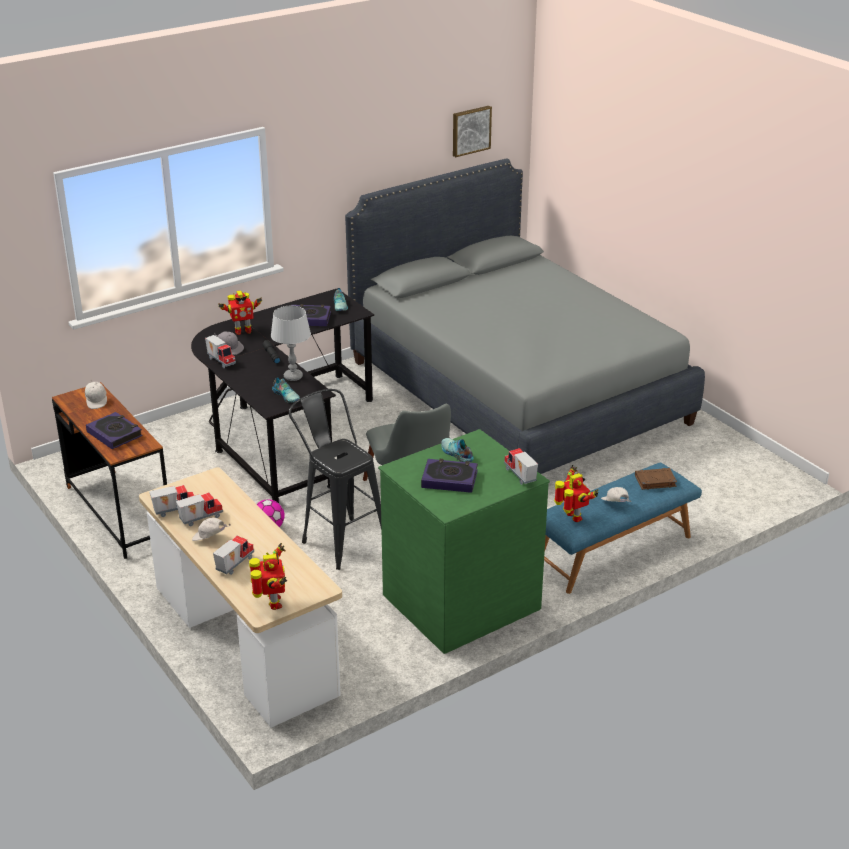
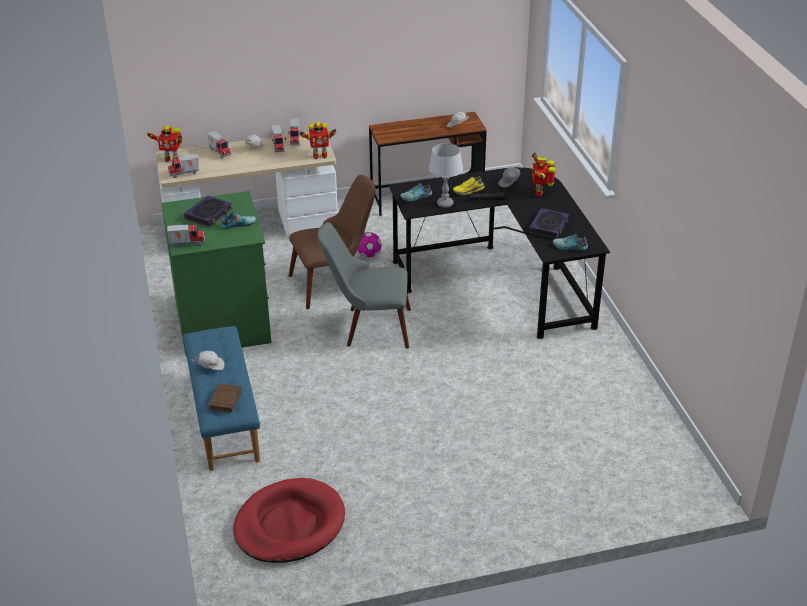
camera: 110 degrees right, 5 degrees up
book [86,412,143,449] -> none
toy truck [205,335,236,368] -> toy truck moved to [168,154,199,178]
black stool [289,389,382,570] -> brown chair [289,175,376,309]
grey bed [345,159,705,474] -> none
picture [453,106,492,157] -> none
toy robot [554,465,598,522] -> toy robot moved to [299,122,337,159]
none -> red dog bed [233,478,345,563]
none -> yellow shoe [453,177,485,195]

